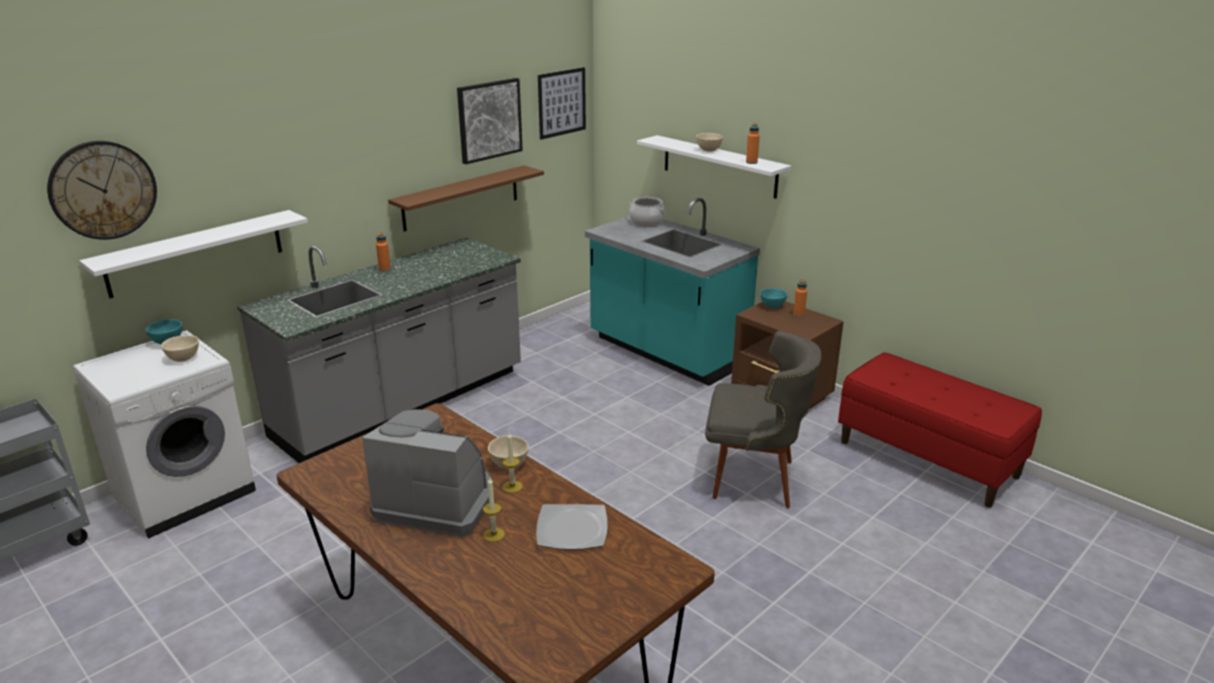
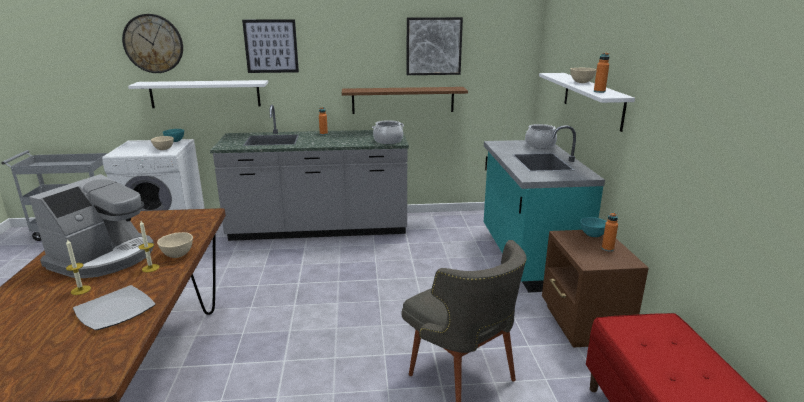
camera: 40 degrees right, 5 degrees down
coffee machine [362,409,492,536] -> coffee machine turned 60 degrees clockwise [29,174,154,278]
picture [538,67,586,140] -> picture moved to [242,19,299,73]
none -> cooking pot [372,120,404,144]

